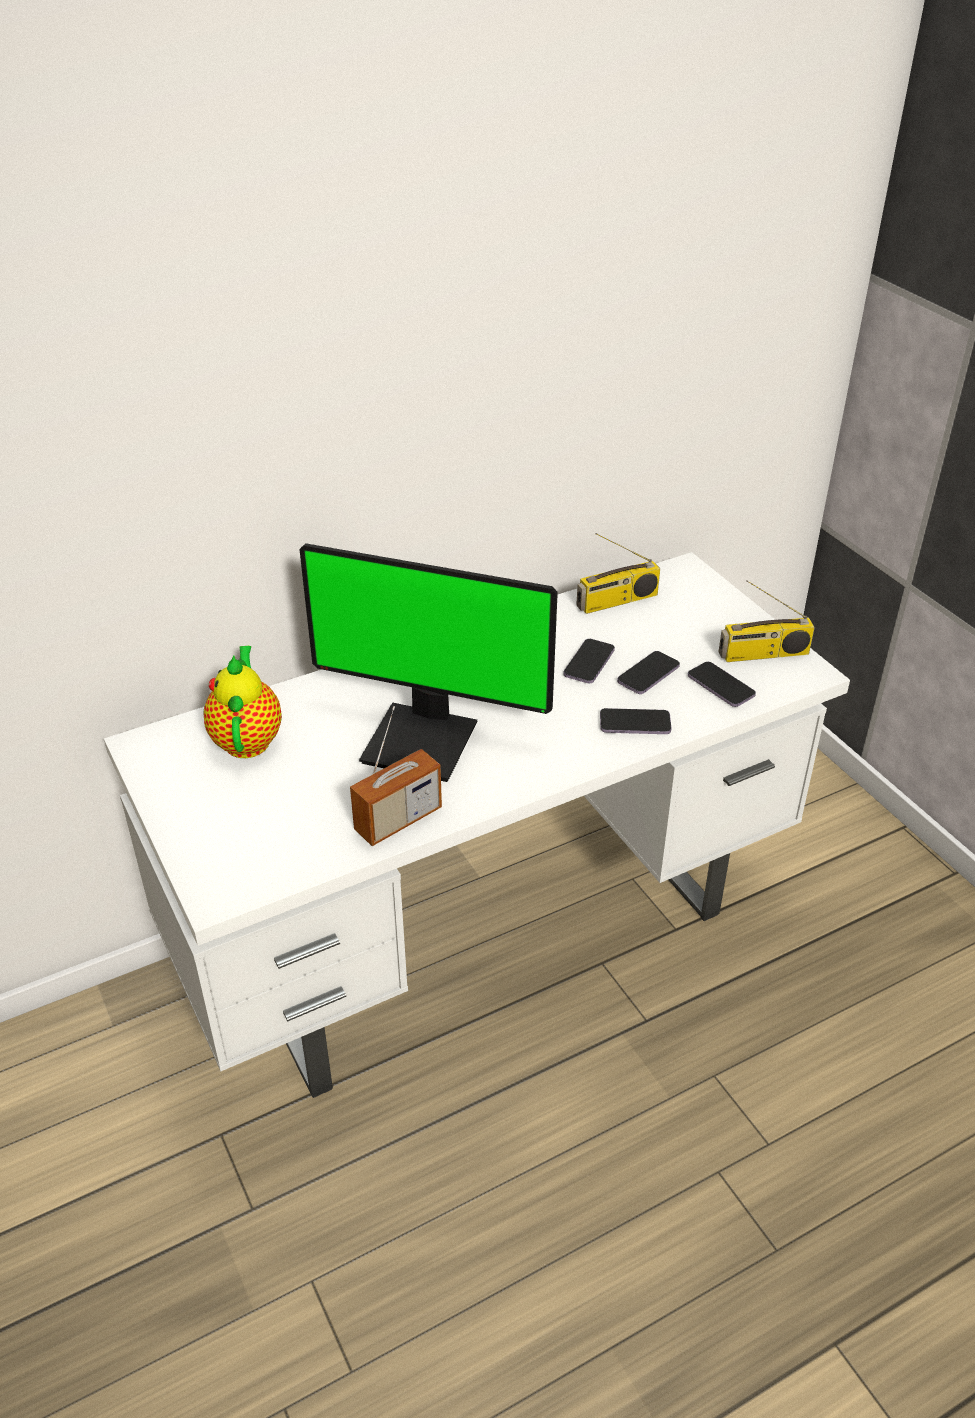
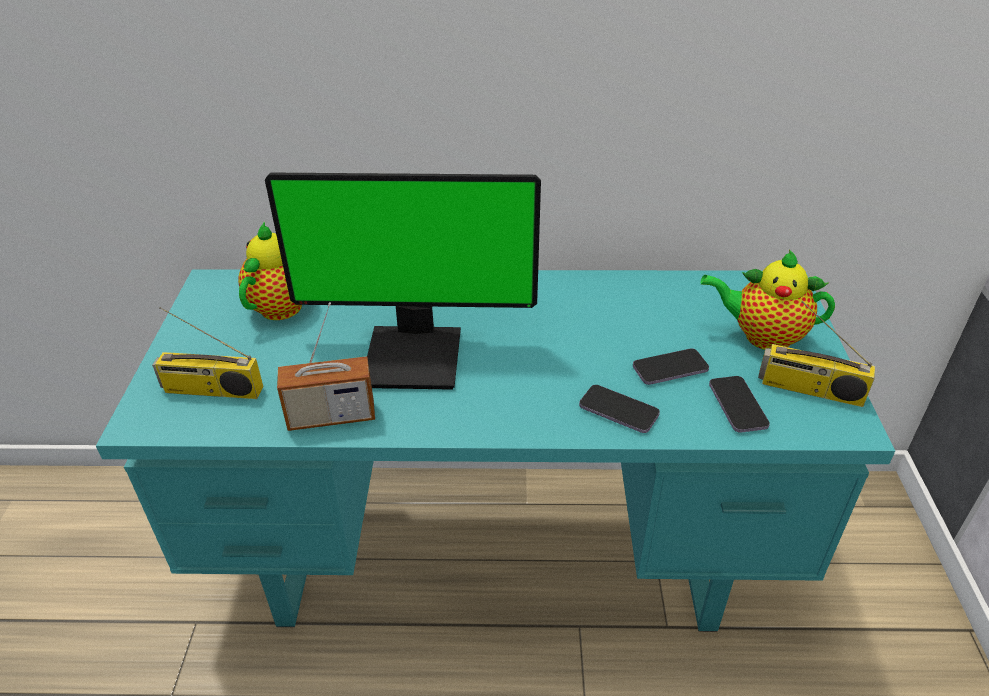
camera: 30 degrees right, 0 degrees up
white desk [104,552,850,1098] -> turquoise desk [96,269,895,632]
monitor [299,543,558,782] -> monitor turned 45 degrees counterclockwise [265,173,541,390]
phone [564,639,615,684] -> none
radio [576,533,660,614] -> radio moved to [152,307,263,399]
none -> teapot [700,249,835,350]

